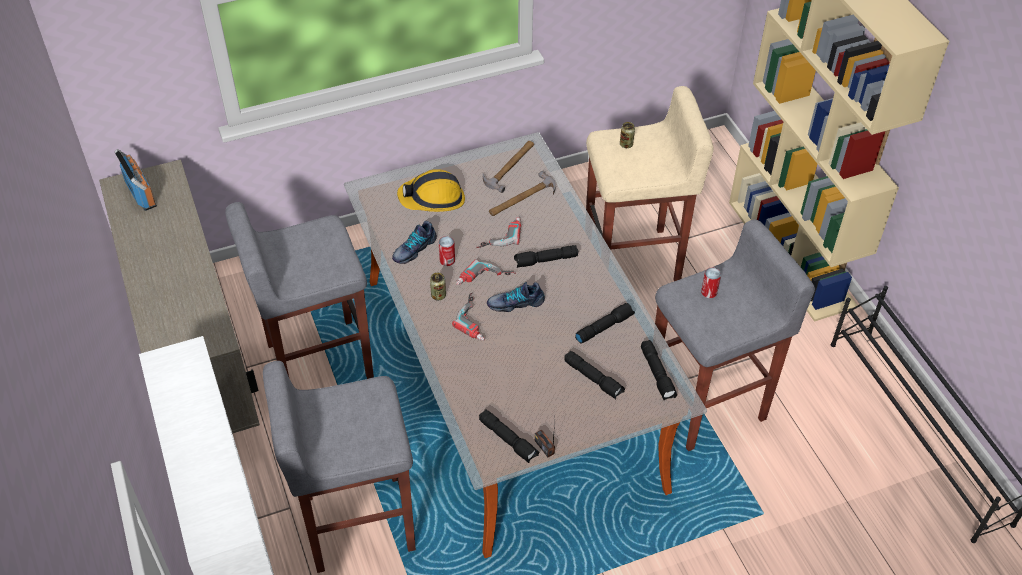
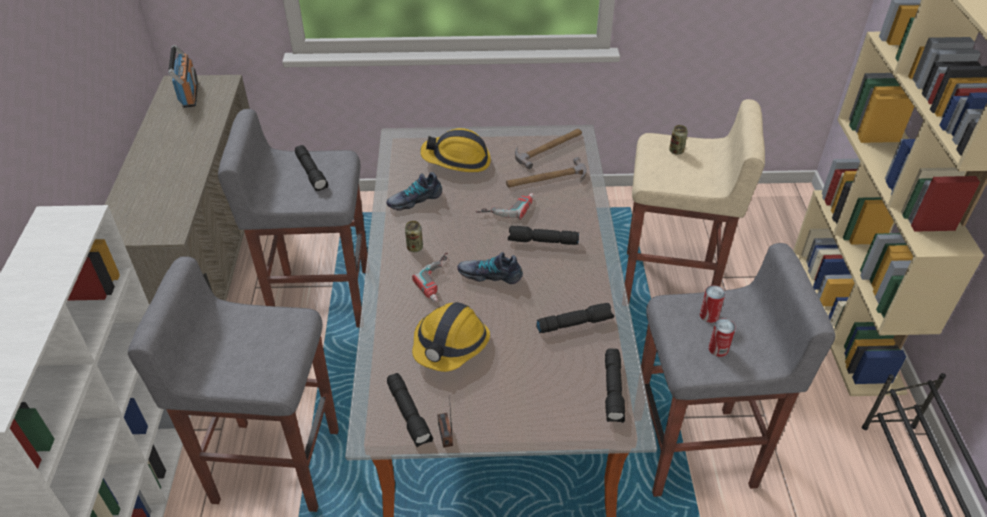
camera: 20 degrees right, 5 degrees down
can [439,236,455,266] -> can moved to [709,318,736,357]
power drill [456,259,516,285] -> none
black flashlight [564,351,625,399] -> black flashlight moved to [295,145,328,191]
none -> hard hat [412,302,490,372]

